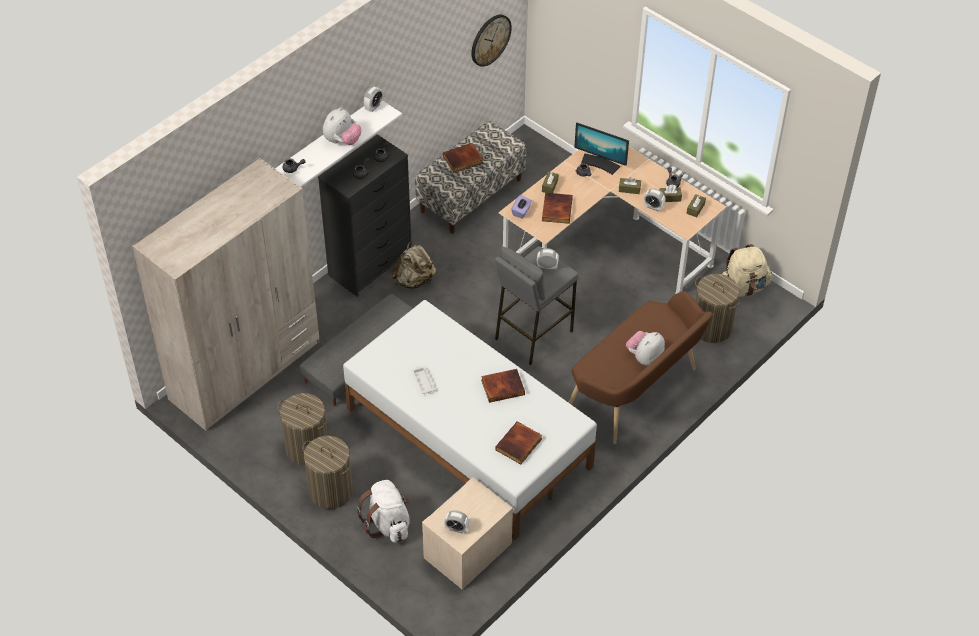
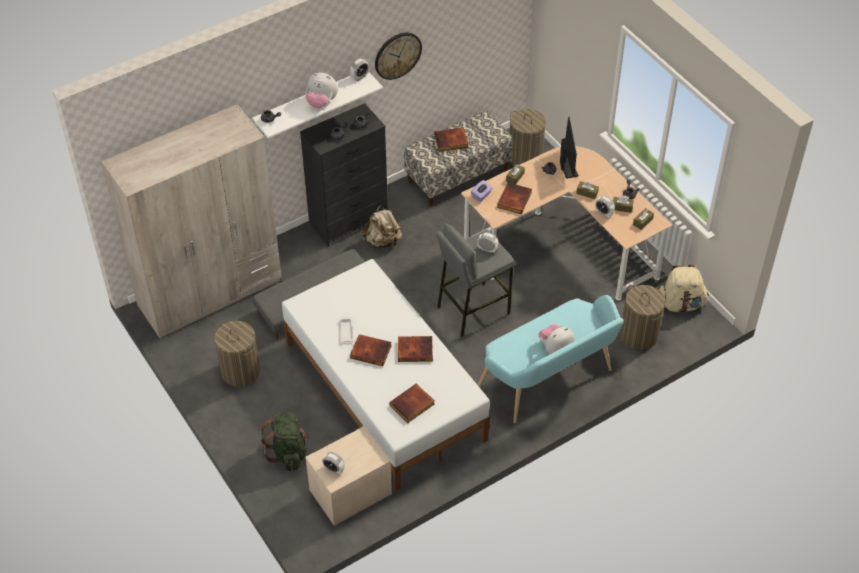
camera: 15 degrees right, 0 degrees up
laundry basket [302,436,353,509] -> laundry basket moved to [510,109,546,166]
plush toy [323,107,362,145] -> plush toy turned 60 degrees clockwise [306,73,338,108]
white backpack [357,480,410,543] -> green backpack [260,412,309,471]
wall clock [471,14,512,67] -> wall clock moved to [375,33,422,80]
brown bench [568,291,713,444] -> turquoise bench [478,295,624,424]
monitor [574,122,629,175] -> monitor turned 135 degrees counterclockwise [560,117,579,179]
none -> book [350,334,392,366]

